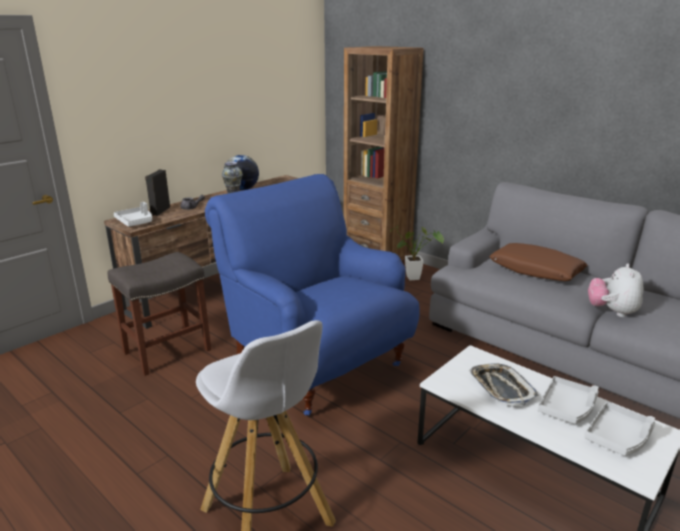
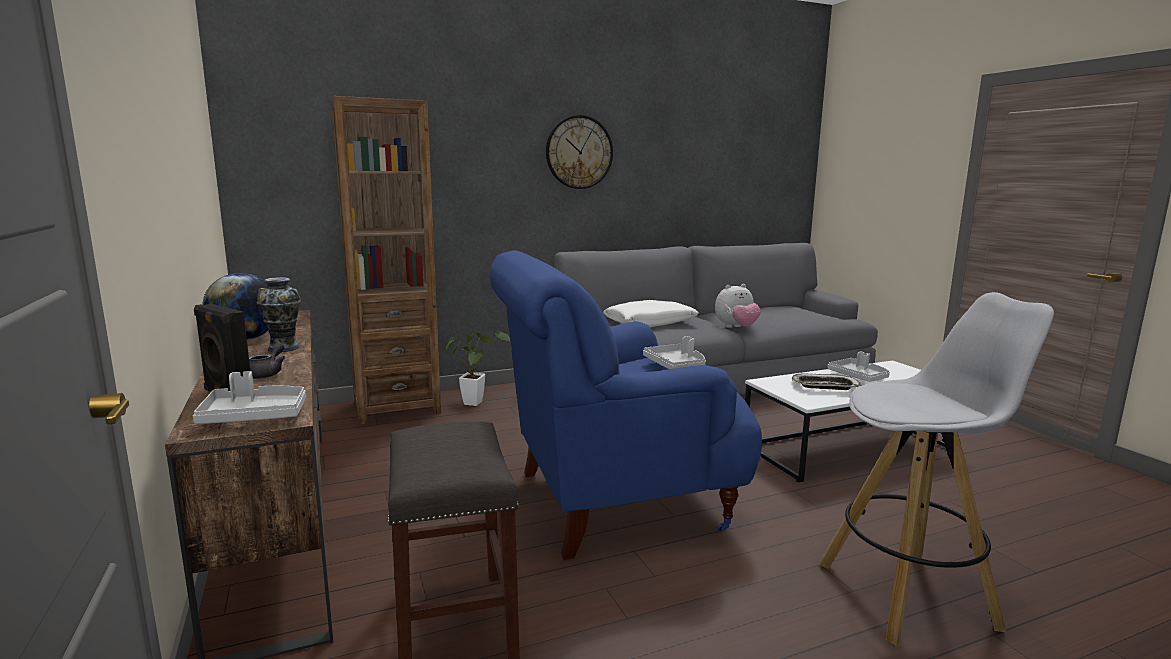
camera: 65 degrees left, 10 degrees down
brown pillow [489,243,588,281] -> white pillow [603,300,699,327]
grey tray [584,402,655,456] -> grey tray moved to [643,336,706,369]
plush toy [588,264,643,317] -> plush toy turned 60 degrees counterclockwise [715,284,761,328]
none -> wall clock [546,115,613,189]

